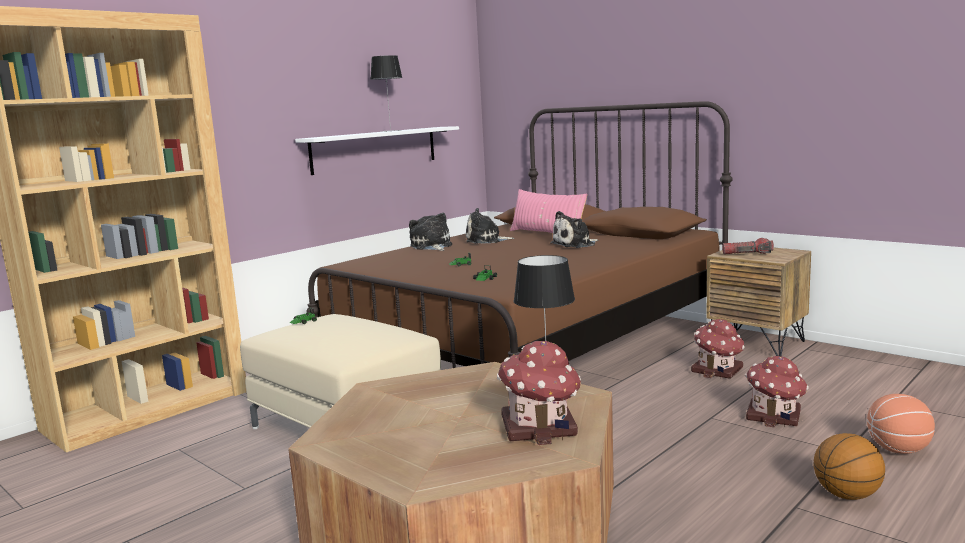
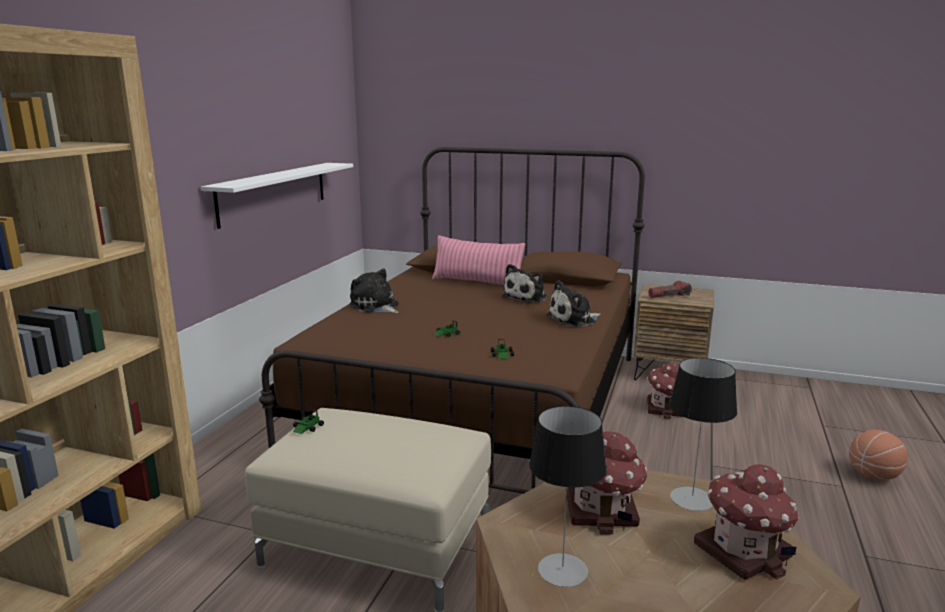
camera: 25 degrees left, 5 degrees up
table lamp [370,55,402,132] -> table lamp moved to [529,406,607,587]
plush toy [466,208,515,244] -> plush toy moved to [547,280,601,327]
toy house [745,356,809,427] -> toy house moved to [567,431,647,535]
basketball [813,433,885,500] -> none

